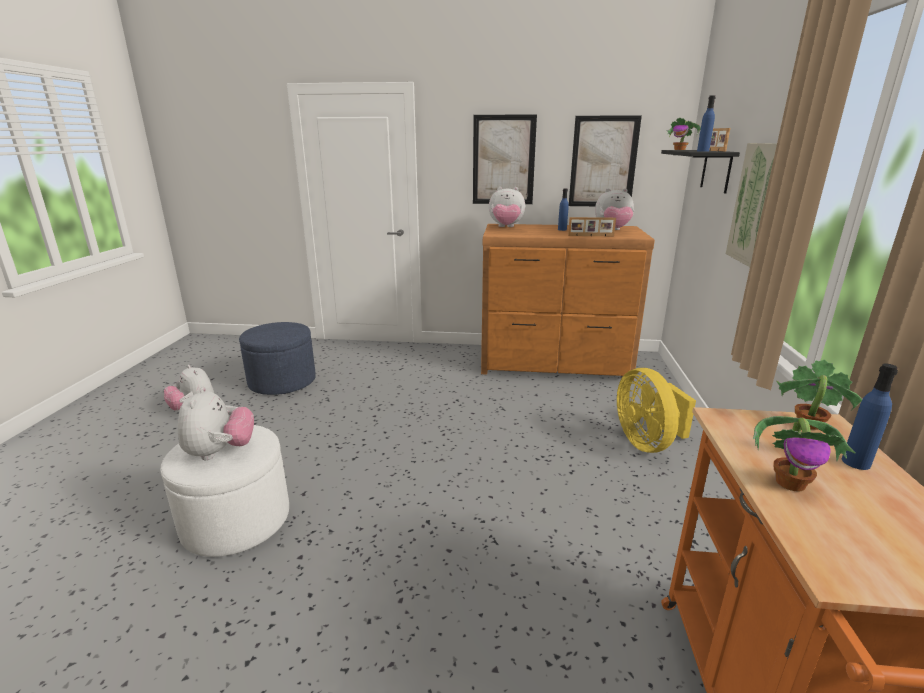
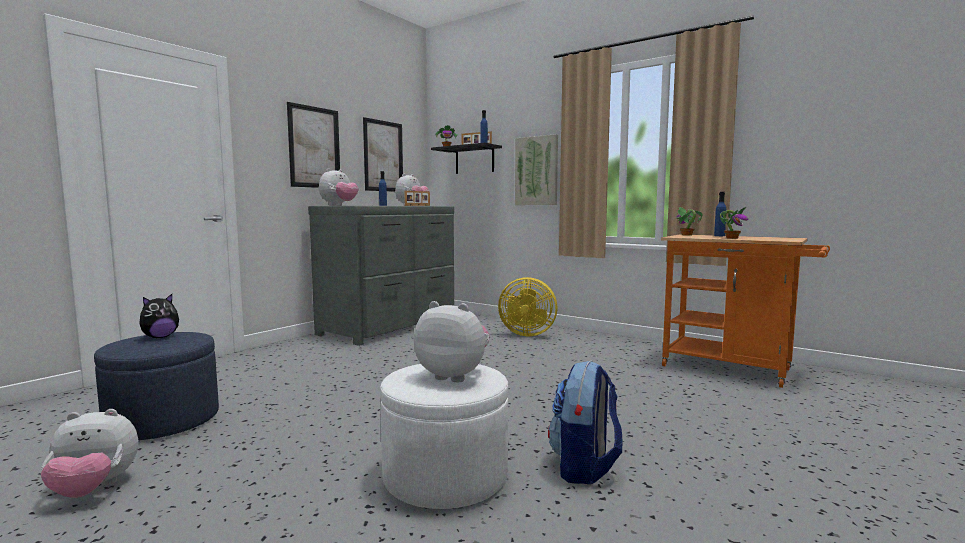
camera: 60 degrees left, 15 degrees down
brown dresser [481,224,655,380] -> grey dresser [308,206,454,346]
none -> plush toy [139,294,179,338]
none -> backpack [548,361,622,484]

